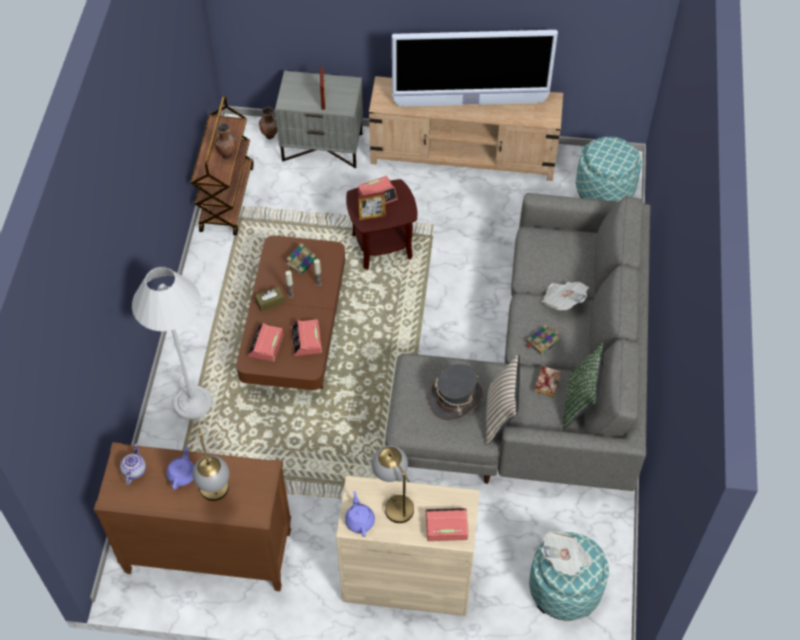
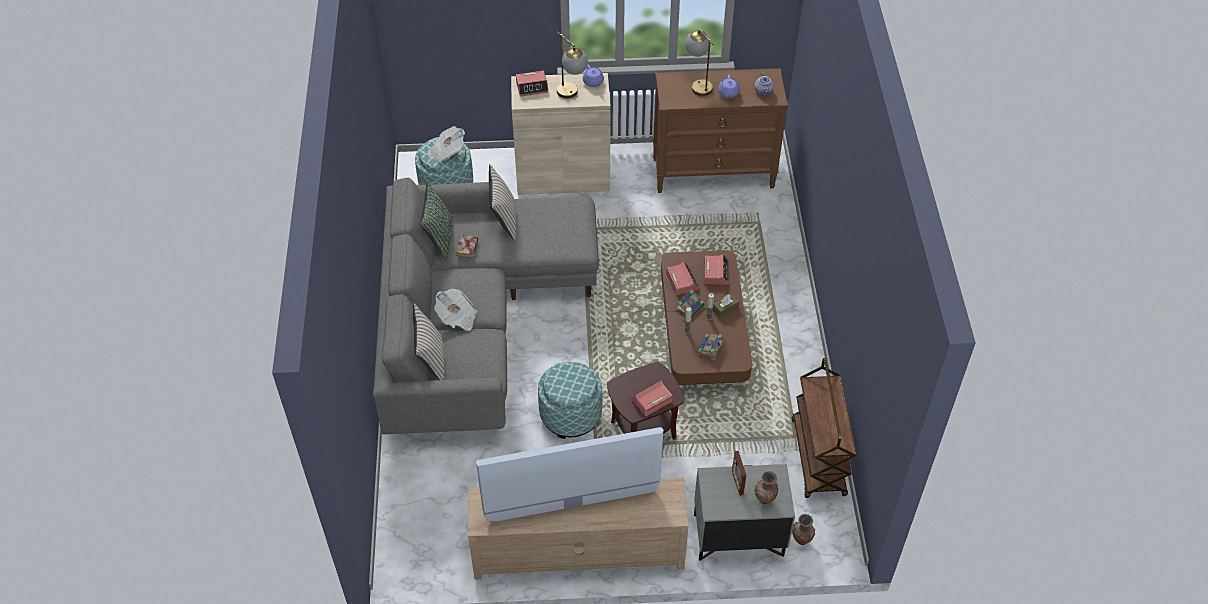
camera: 170 degrees right, 5 degrees down
white floor lamp [132,267,212,420] -> none
brown vase [214,123,237,159] -> brown vase moved to [755,471,778,504]
picture frame [358,192,386,221] -> none
grey hat [429,364,483,420] -> none
book [525,325,560,356] -> book moved to [675,289,704,318]
ottoman [576,137,642,201] -> ottoman moved to [538,362,603,439]
none -> beige pillow [413,303,445,380]

